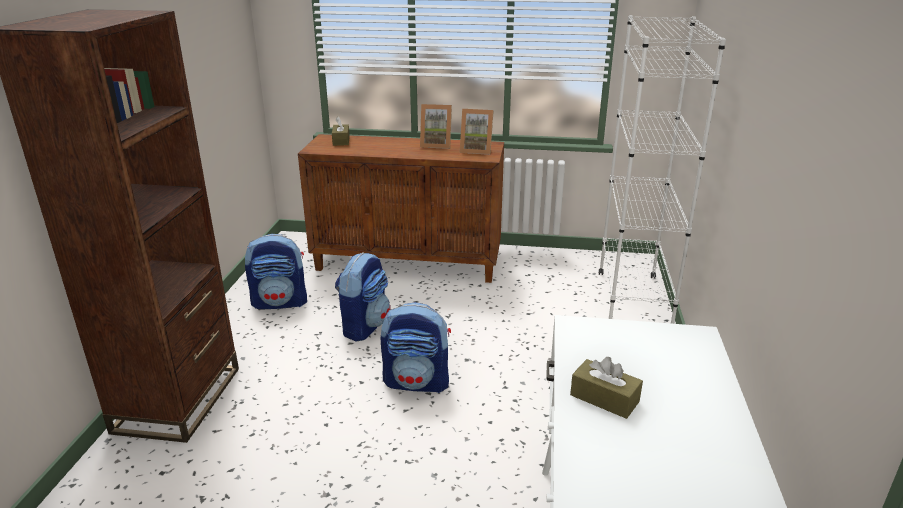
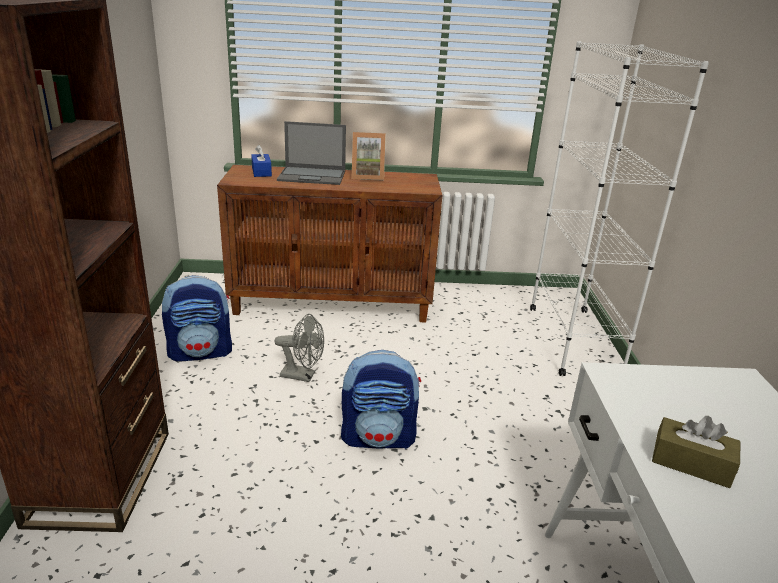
camera: 10 degrees left, 0 degrees up
brown tissue box [332,117,350,146] -> blue tissue box [251,145,272,177]
backpack [335,252,391,341] -> grey fan [274,314,324,382]
picture frame [459,109,494,155] -> none
none -> laptop [277,121,346,185]

